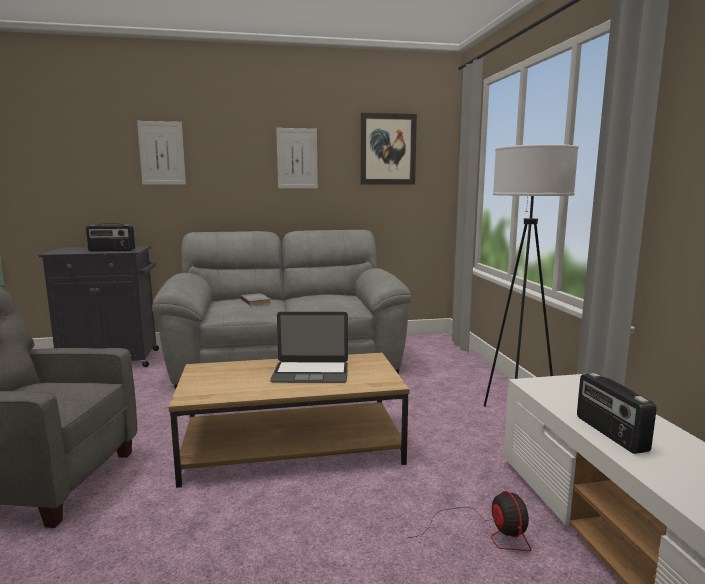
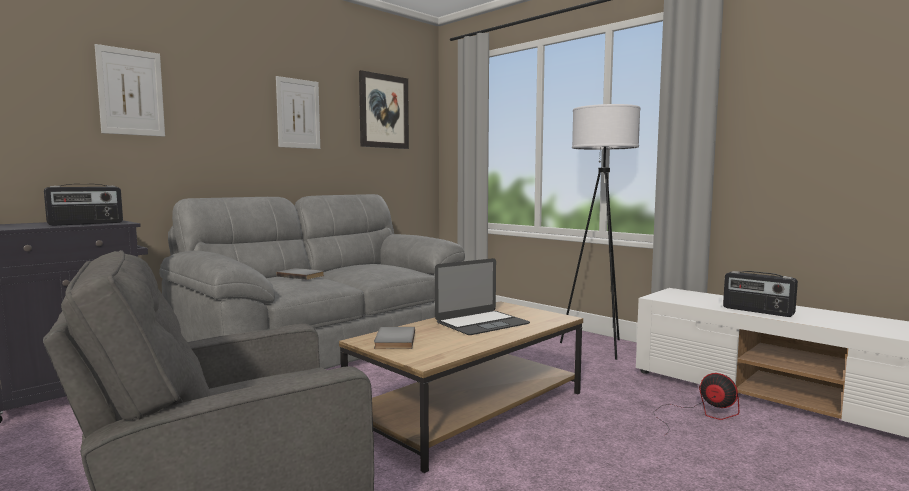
camera: 35 degrees left, 5 degrees down
none -> grey book [374,327,415,349]

